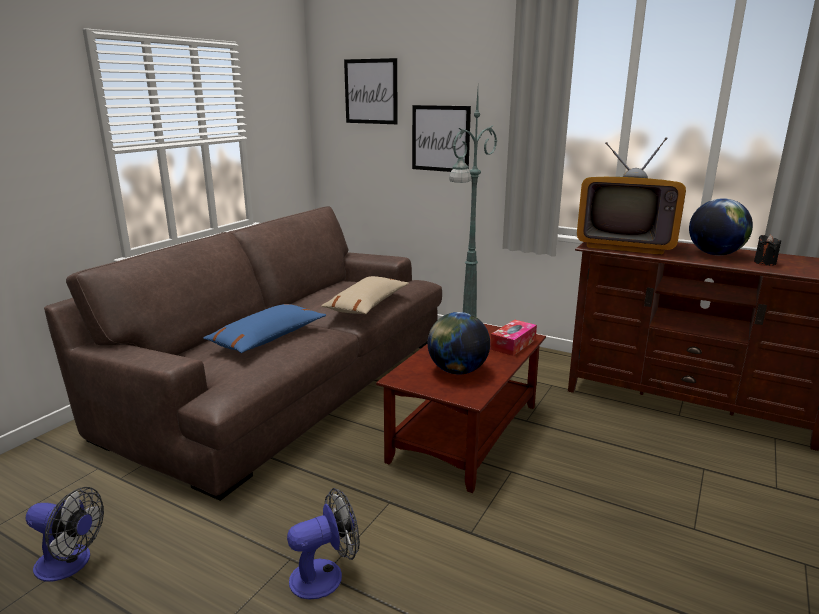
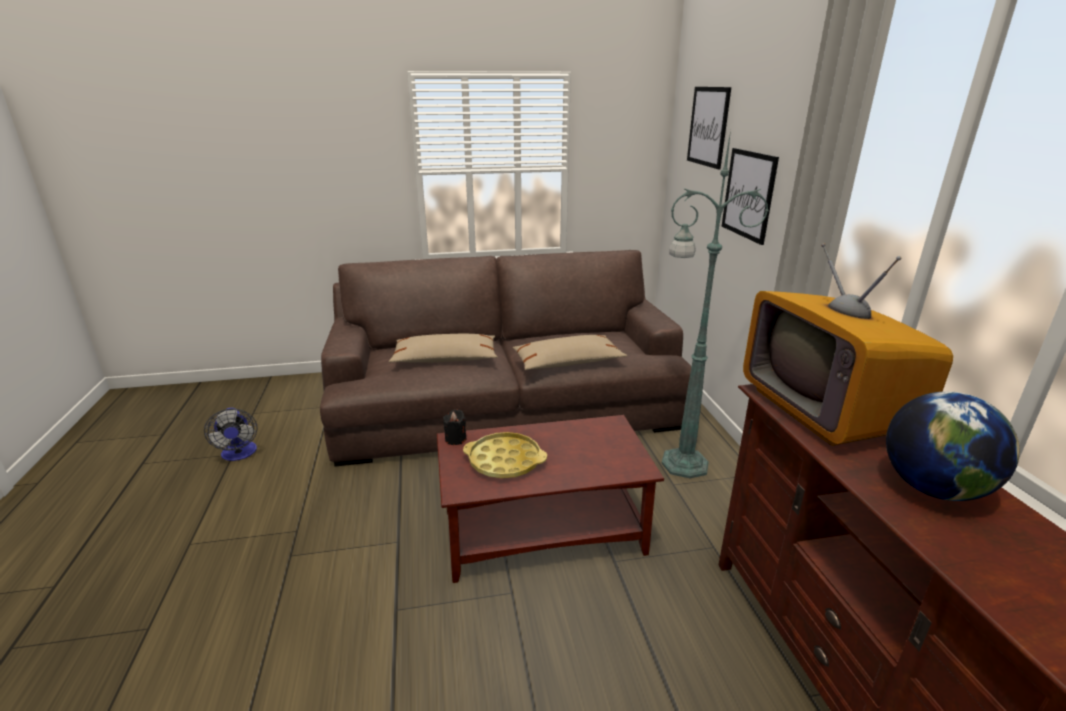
camera: 50 degrees right, 5 degrees up
blue pillow [203,304,326,353] -> beige pillow [389,333,498,363]
fan [287,488,360,600] -> none
globe [427,312,490,375] -> yellow tray [463,432,547,478]
tissue box [490,319,537,356] -> none
black candle [754,235,781,266] -> black candle moved to [443,409,467,445]

